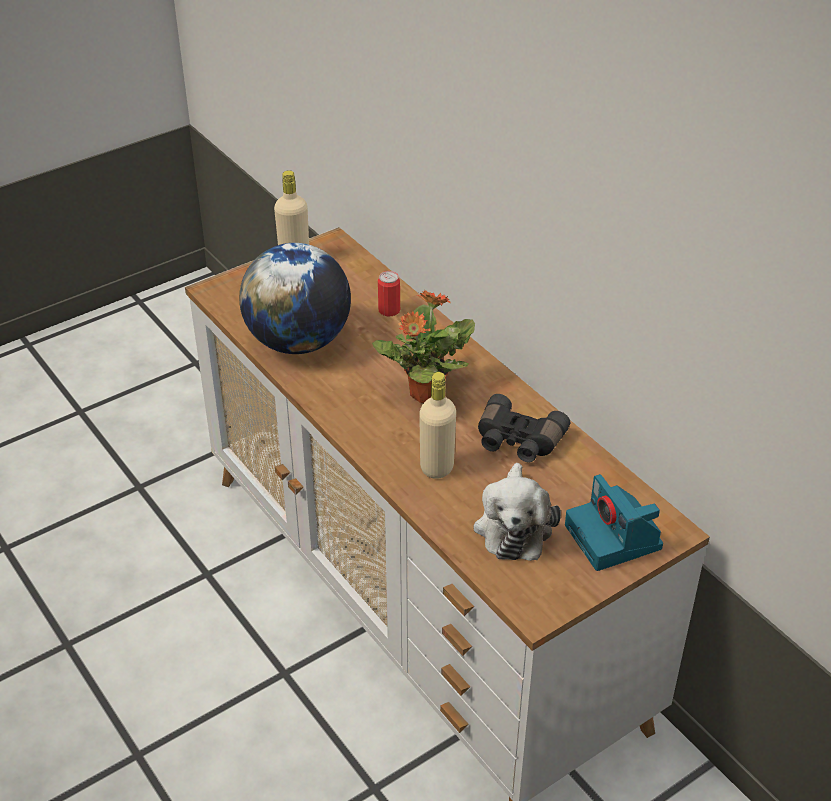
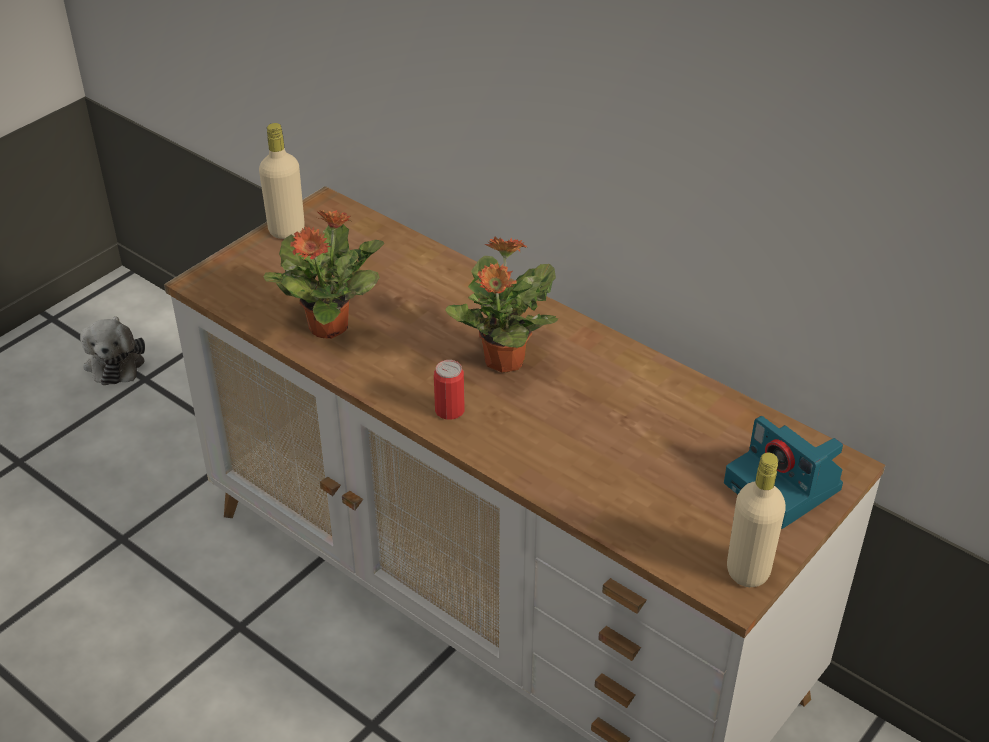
camera: 15 degrees left, 0 degrees up
globe [239,243,351,354] -> potted plant [263,210,384,339]
can [378,271,400,317] -> can moved to [434,360,465,420]
beige bottle [419,372,456,479] -> beige bottle moved to [727,453,786,587]
plush toy [474,463,561,561] -> plush toy moved to [80,316,145,385]
black binoculars [478,394,570,462] -> none

